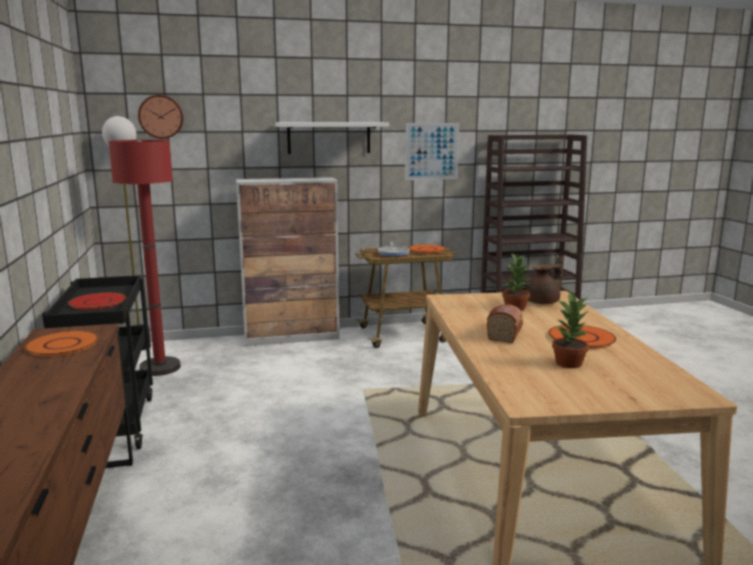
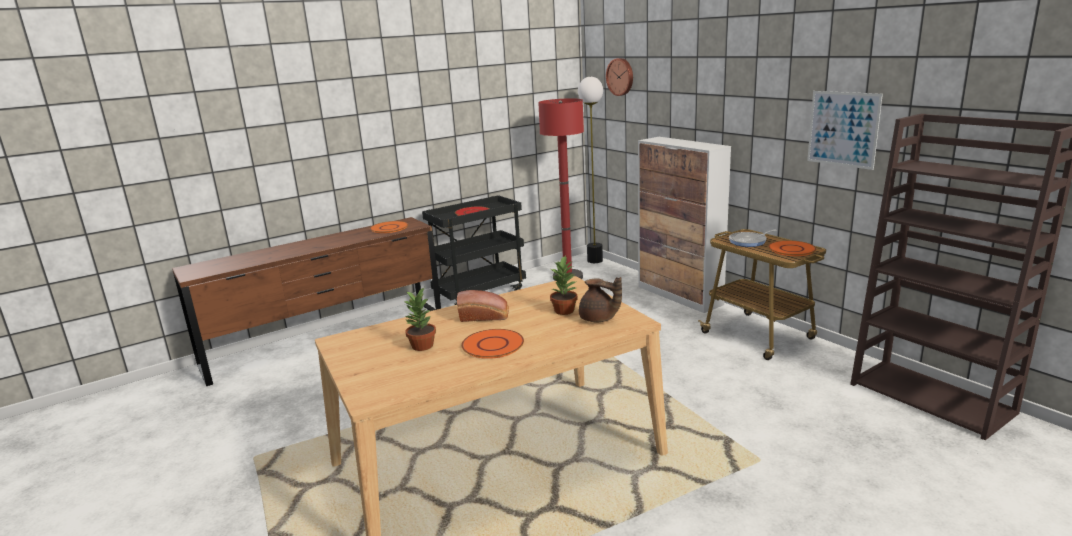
camera: 70 degrees right, 5 degrees up
white shelf [275,122,389,154] -> none

